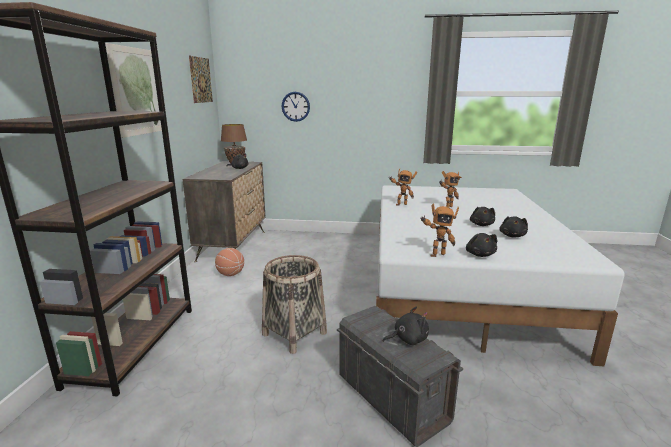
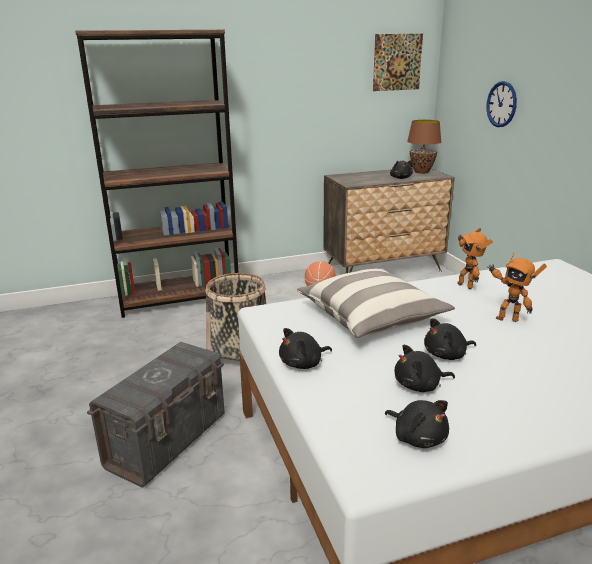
camera: 65 degrees right, 5 degrees up
picture [105,43,162,138] -> none
black plush toy [383,307,429,345] -> black plush toy moved to [385,400,449,448]
toy robot [420,204,459,257] -> none
none -> pillow [296,268,455,338]

